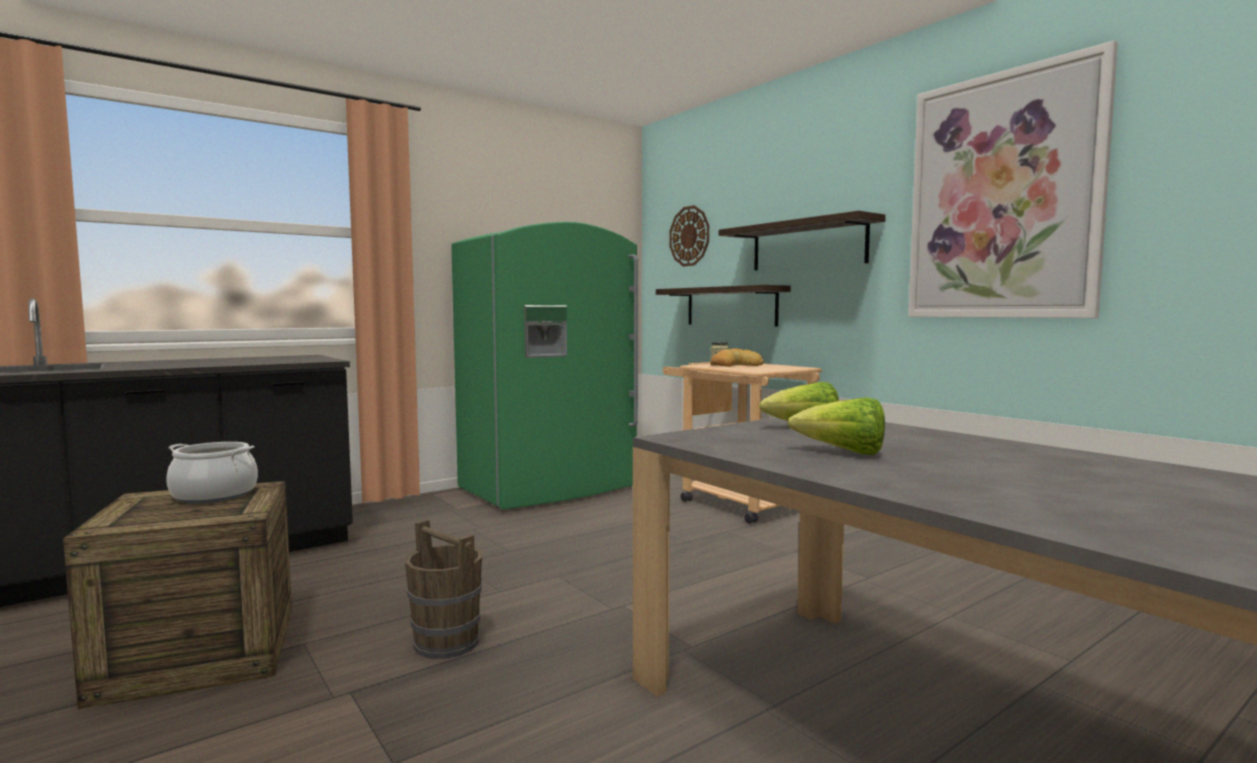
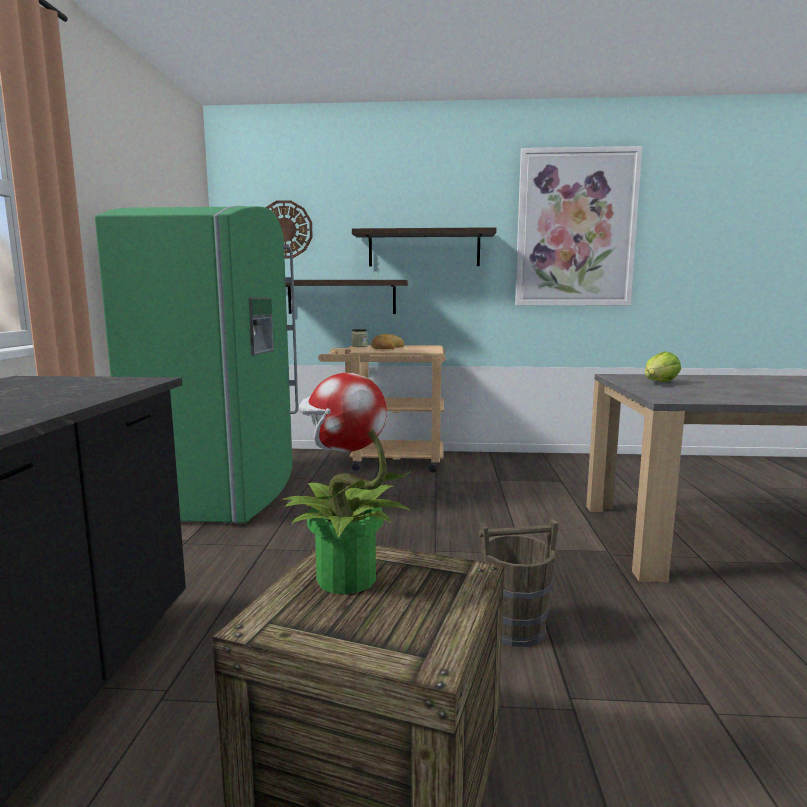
camera: 50 degrees left, 5 degrees up
cooking pot [166,442,258,504] -> potted plant [281,372,411,594]
lettuce [787,397,885,455] -> none

